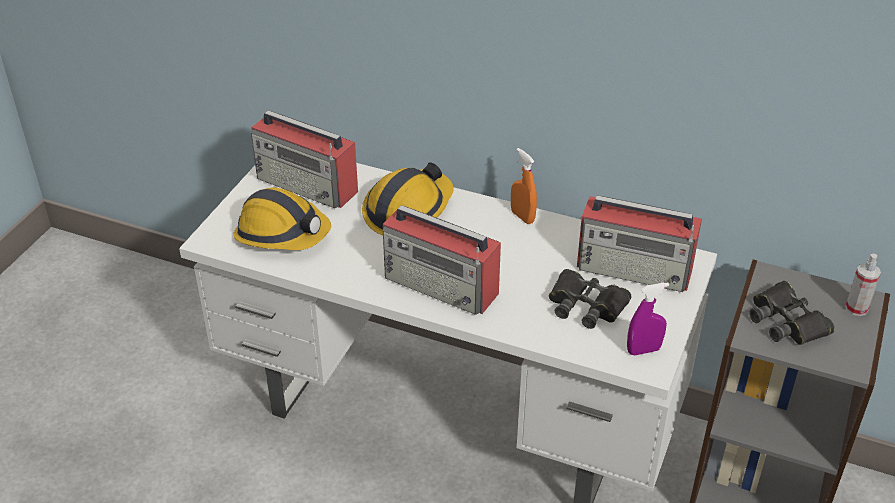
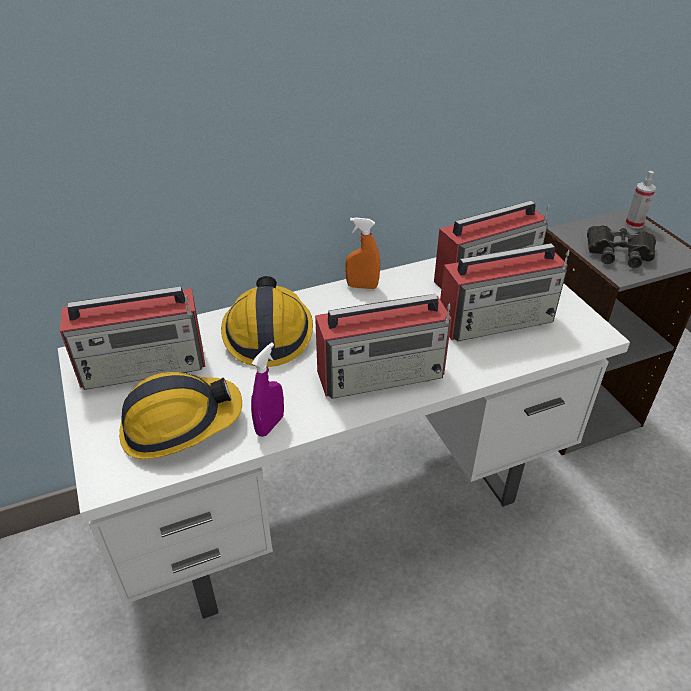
camera: 45 degrees left, 0 degrees up
black binoculars [549,269,631,329] -> radio [440,243,569,341]
purple spray bottle [627,282,669,355] -> purple spray bottle moved to [251,342,284,437]

